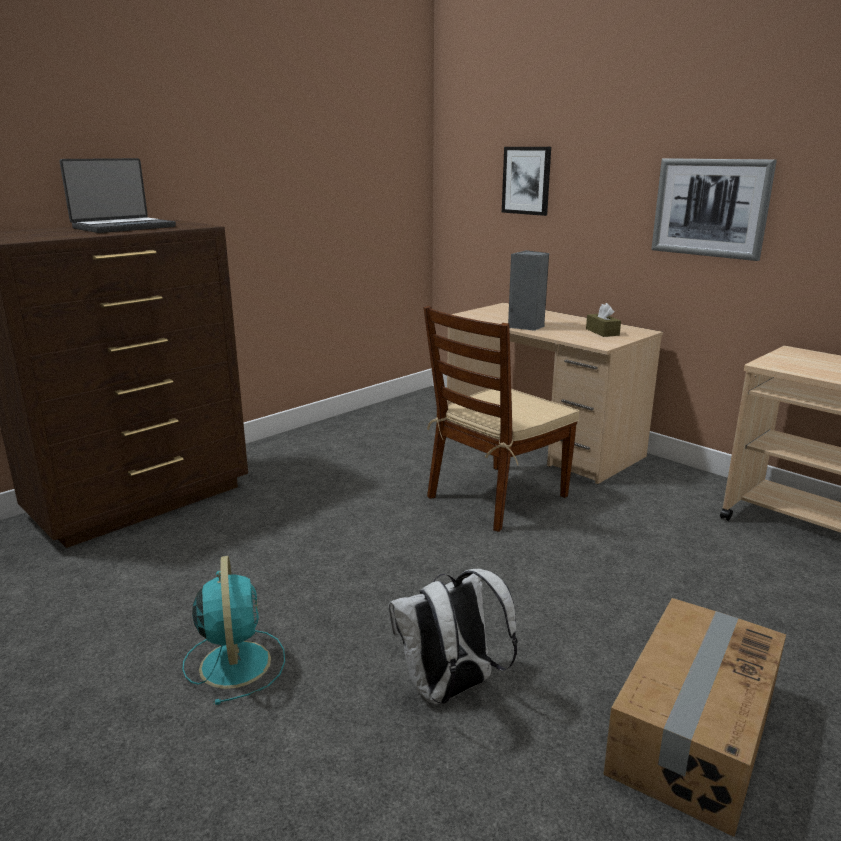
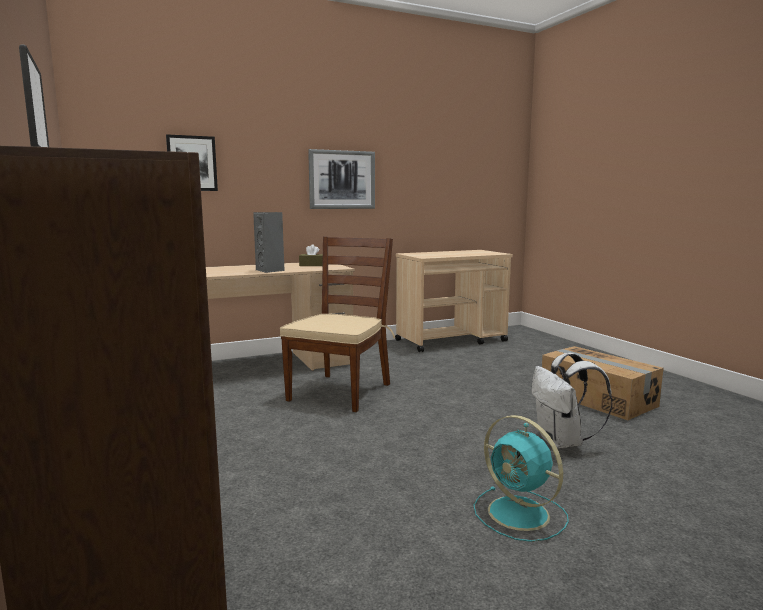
camera: 70 degrees left, 10 degrees down
turquoise fan [182,556,285,705] -> turquoise fan turned 135 degrees counterclockwise [473,415,569,542]
brown chair [423,306,579,532] -> brown chair turned 135 degrees counterclockwise [280,236,395,412]

